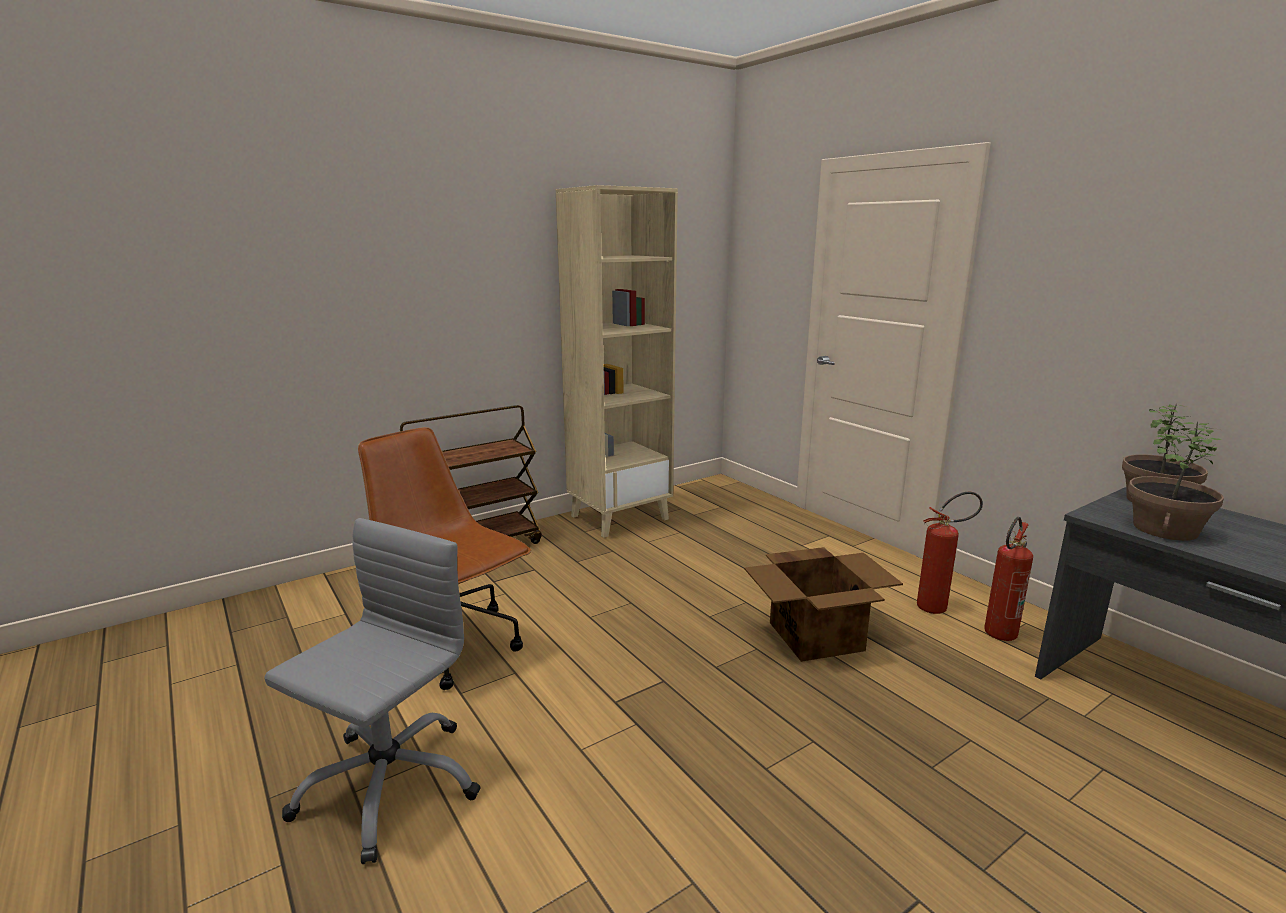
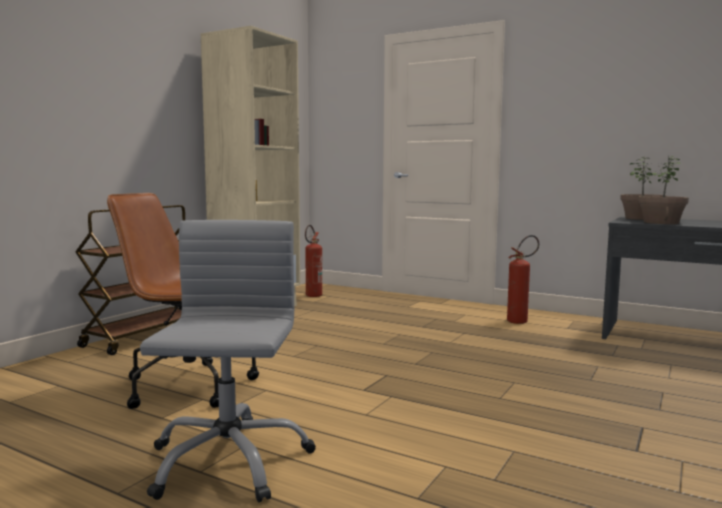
camera: 25 degrees left, 10 degrees down
cardboard box [744,547,903,662] -> none
fire extinguisher [984,517,1033,641] -> fire extinguisher moved to [305,225,322,297]

